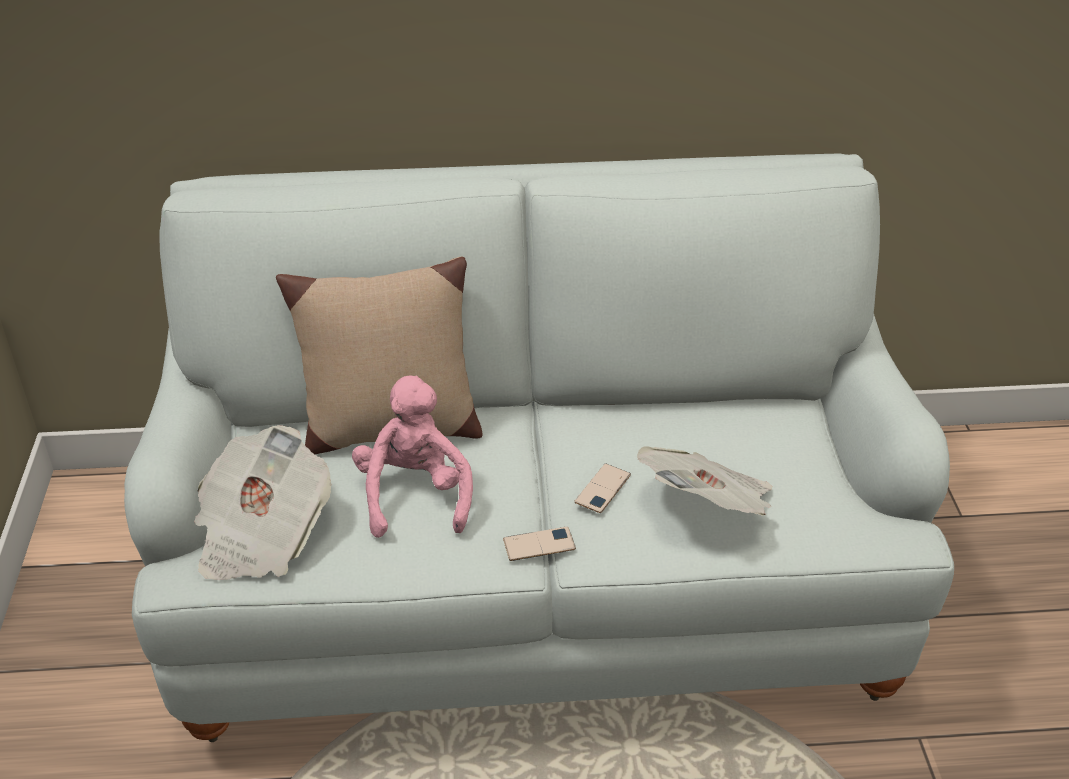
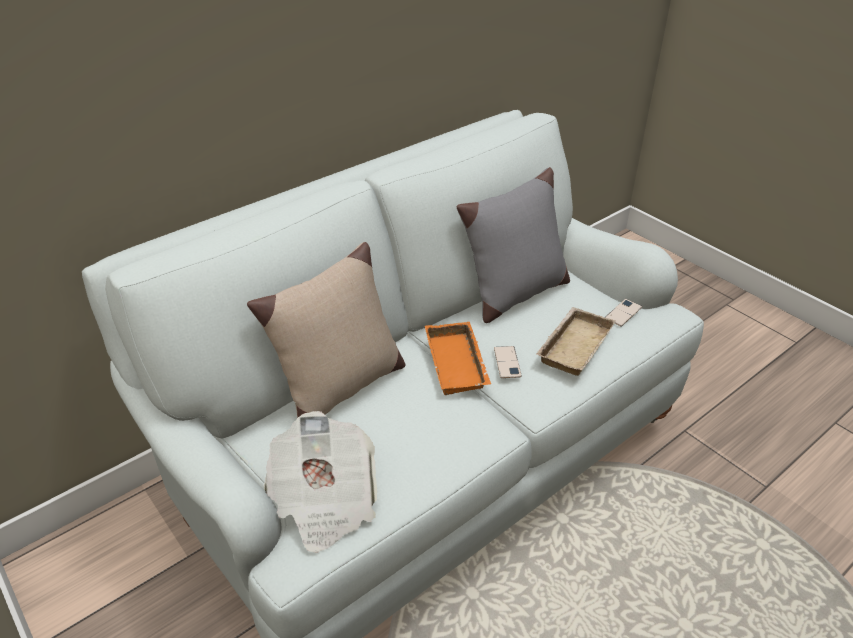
camera: 35 degrees left, 0 degrees up
pink plush toy [352,376,473,538] -> none
phone [503,527,576,561] -> phone moved to [605,299,642,327]
newspaper [637,447,772,516] -> beige tray [536,307,615,376]
none -> orange tray [425,322,491,395]
none -> grey pillow [457,167,570,323]

